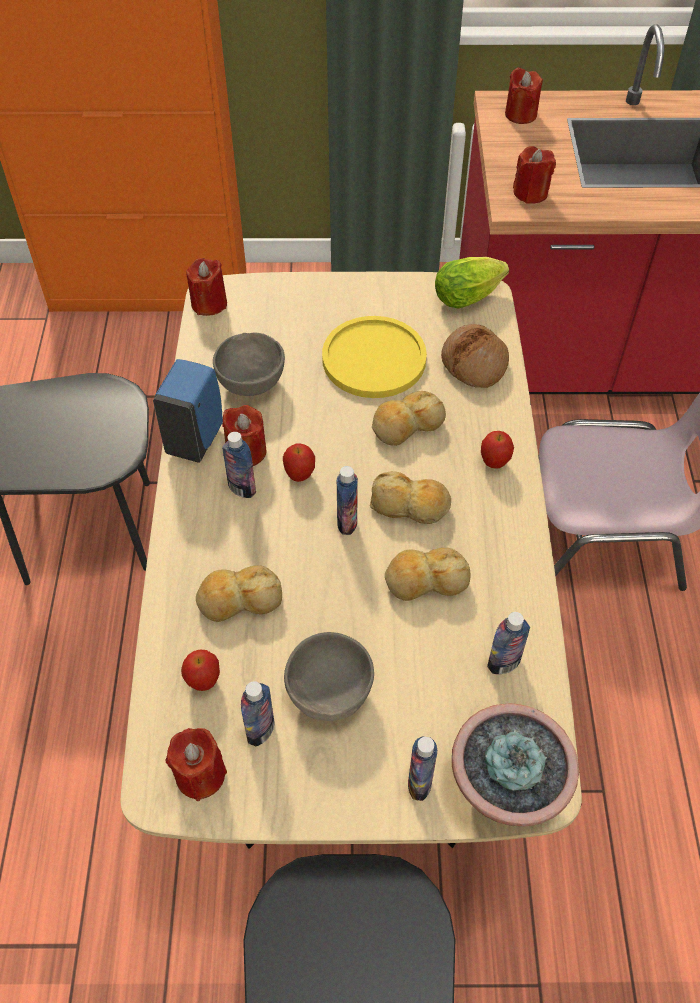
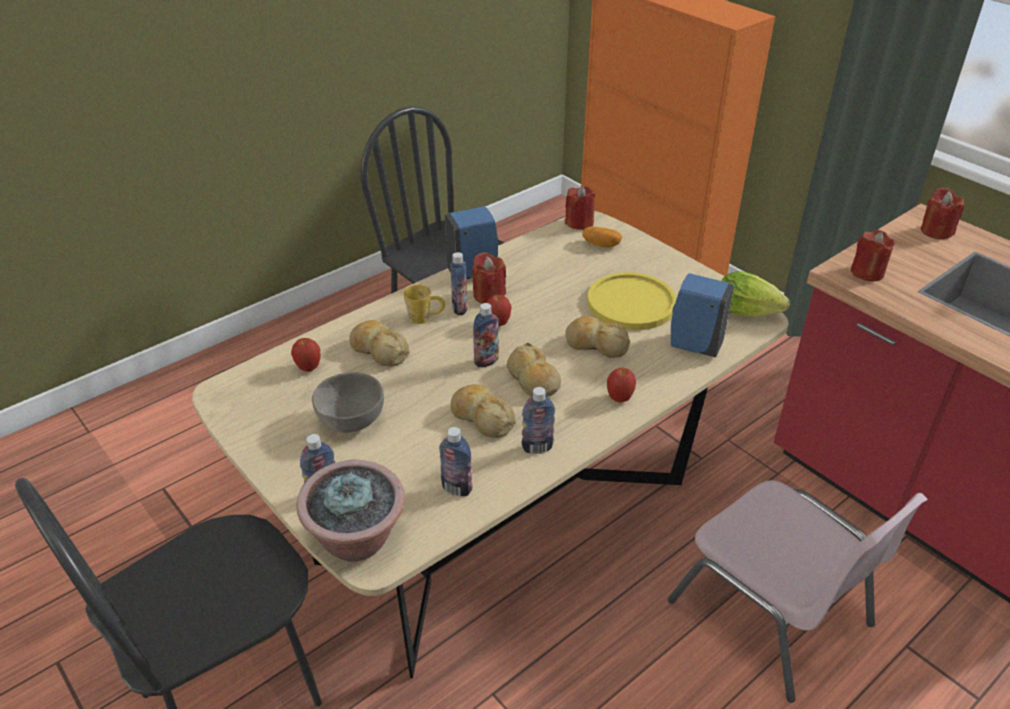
camera: 50 degrees right, 15 degrees down
red candle [166,728,227,801] -> none
grey bowl [213,332,285,396] -> none
bottle [241,681,274,746] -> bottle moved to [522,387,555,454]
bread [441,324,509,388] -> blue soap dispenser [671,273,734,358]
none -> yellow mug [403,285,445,324]
none -> potato [582,226,622,247]

